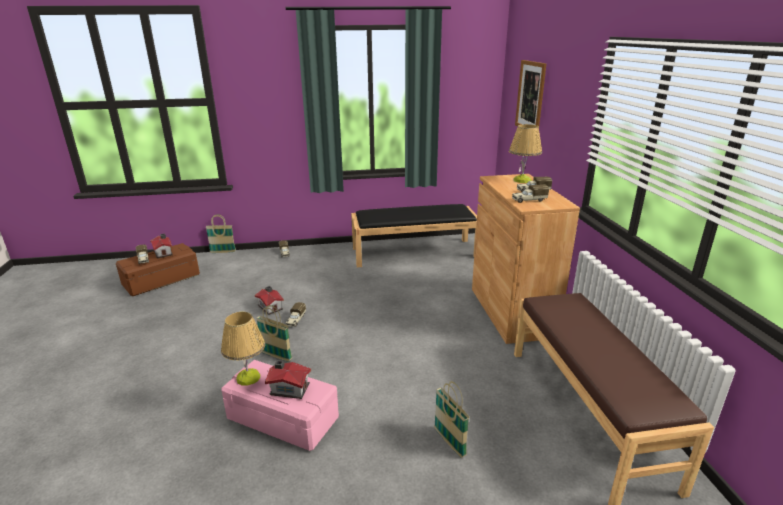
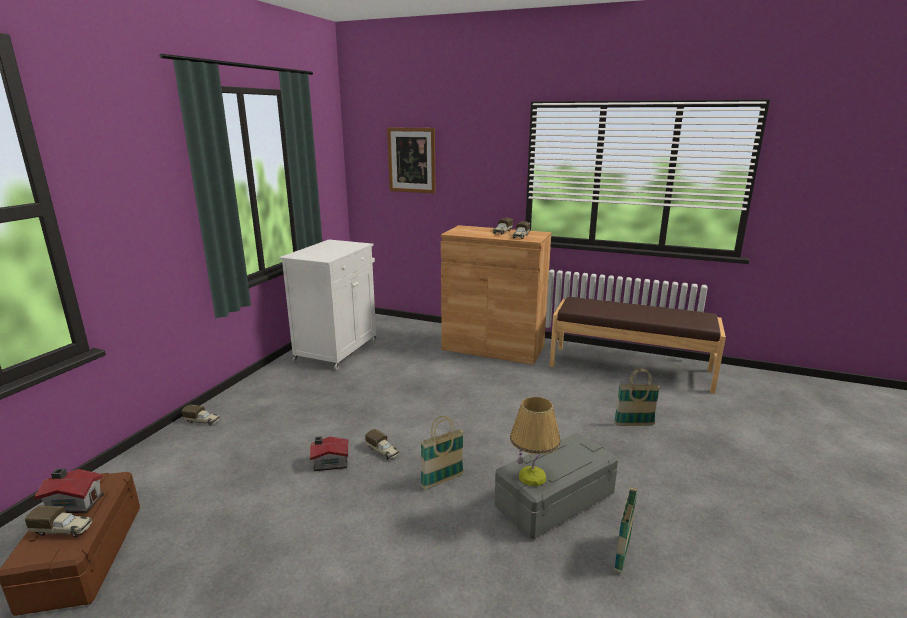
camera: 60 degrees left, 5 degrees down
basket [206,214,236,253] -> basket moved to [614,479,638,574]
pink storage box [221,360,339,451] -> grey storage box [495,433,618,539]
toy house [265,360,311,399] -> none
black bench [351,204,477,267] -> white cabinet [279,240,377,370]
table lamp [509,124,542,183] -> none

